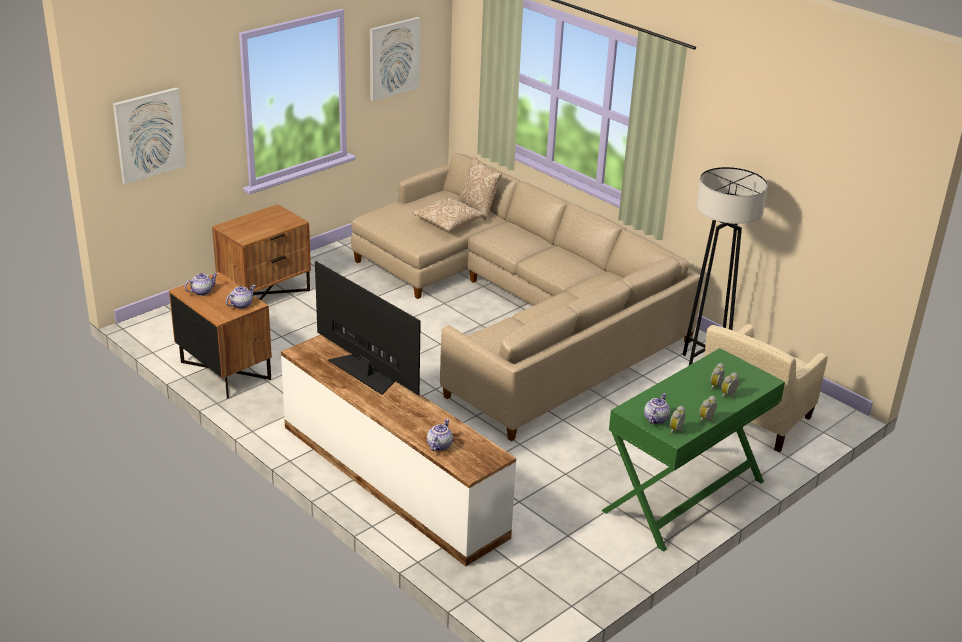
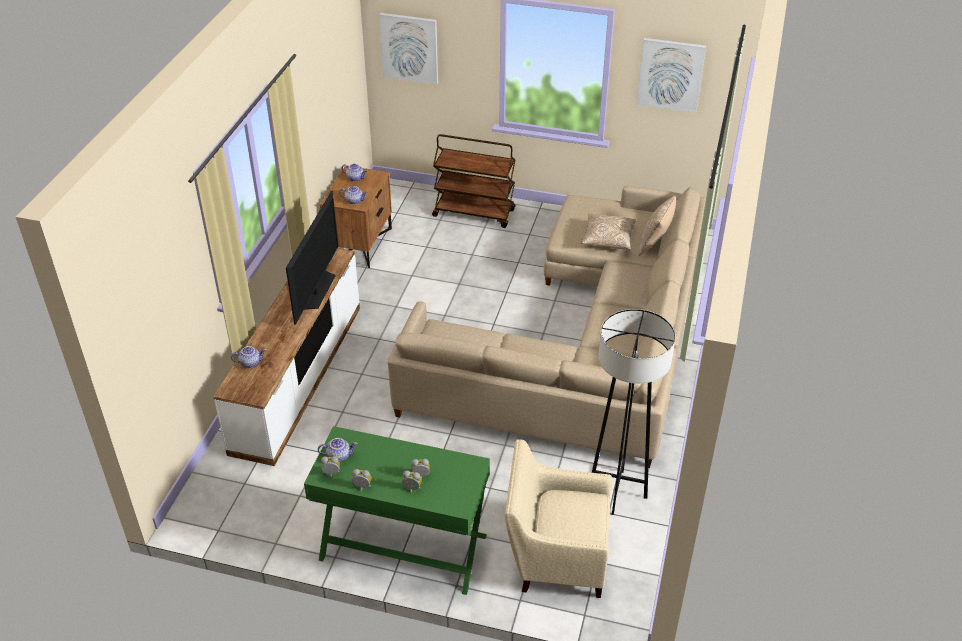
camera: 60 degrees right, 10 degrees up
brown nightstand [212,204,311,300] -> brown cart [432,134,515,228]

